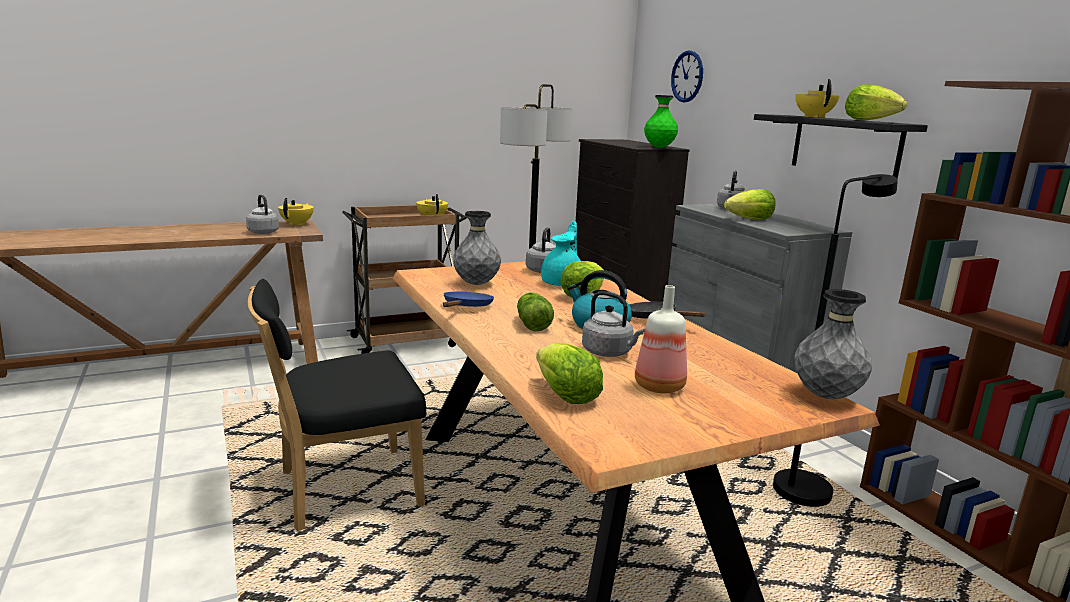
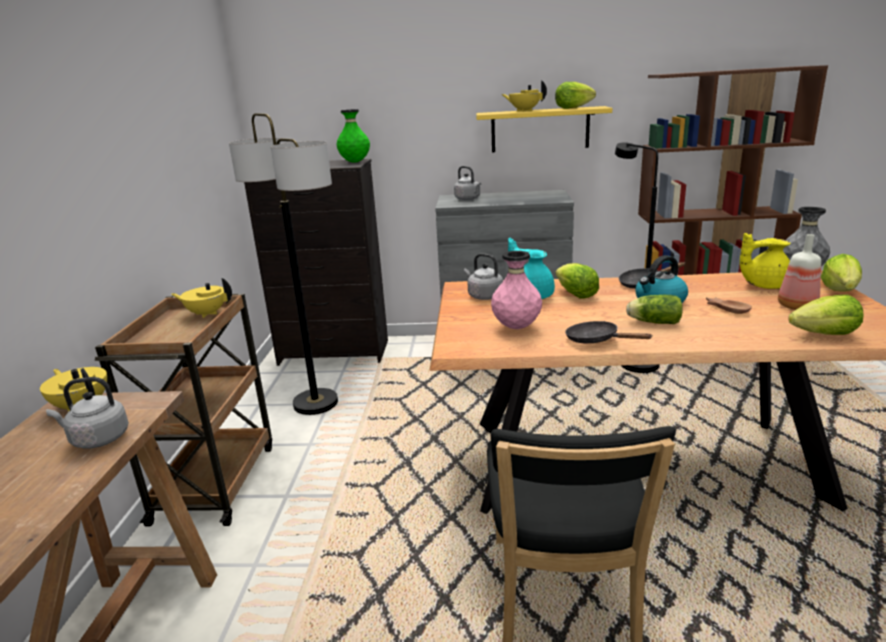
camera: 60 degrees left, 5 degrees up
blue frying pan [443,292,494,307] -> black frying pan [565,321,653,344]
grey vase [453,211,501,285] -> pink vase [491,251,542,329]
grey kettle [582,291,645,357] -> brown bowl [706,297,752,314]
wall clock [671,50,703,102] -> none
lettuce [724,189,776,220] -> lettuce moved to [821,254,862,292]
black shelf [754,114,928,179] -> yellow shelf [476,106,612,152]
none -> yellow teapot [740,233,790,289]

